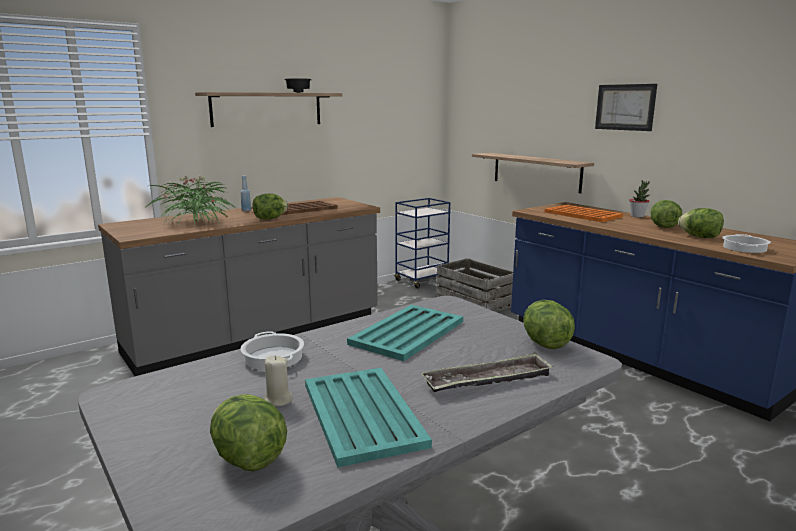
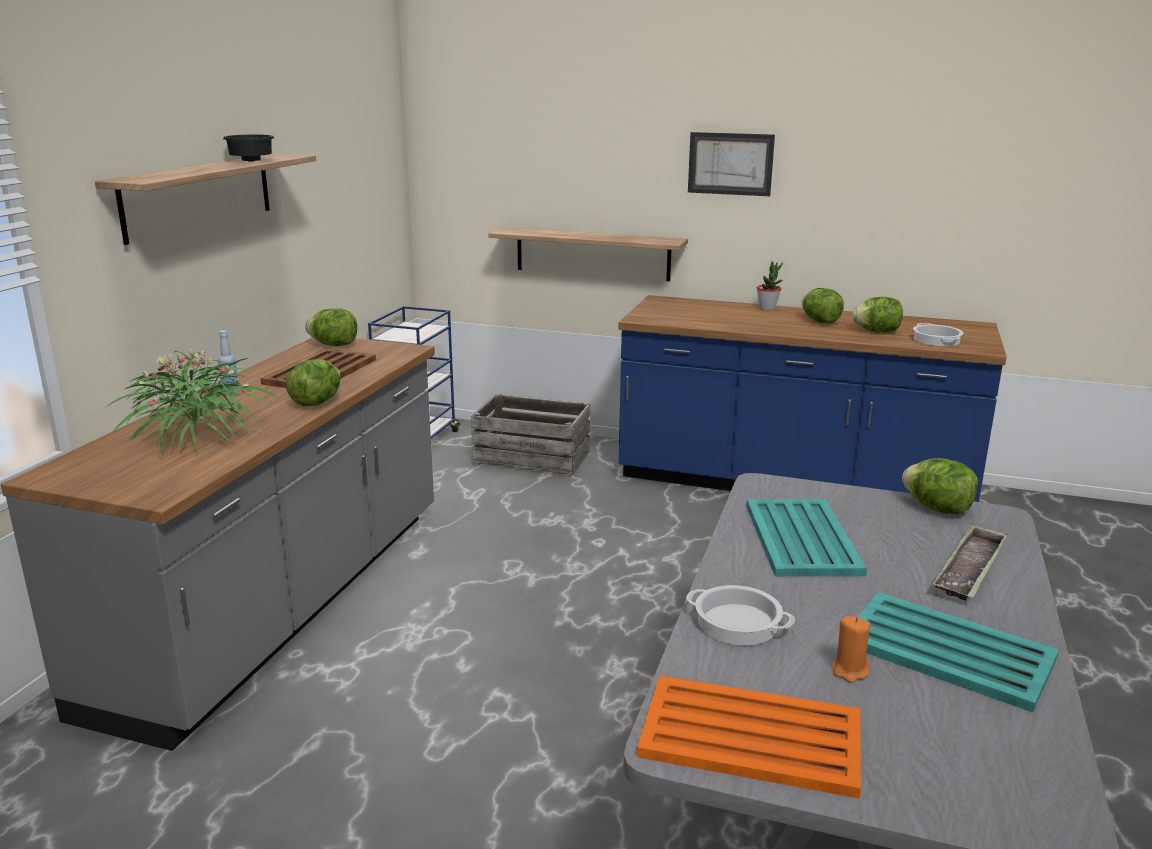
camera: 35 degrees left, 5 degrees up
lettuce [210,394,287,471] -> lettuce moved to [305,308,357,346]
beige candle [263,355,292,407] -> orange candle [832,616,871,683]
orange tray [545,205,623,222] -> orange tray moved to [637,676,861,799]

